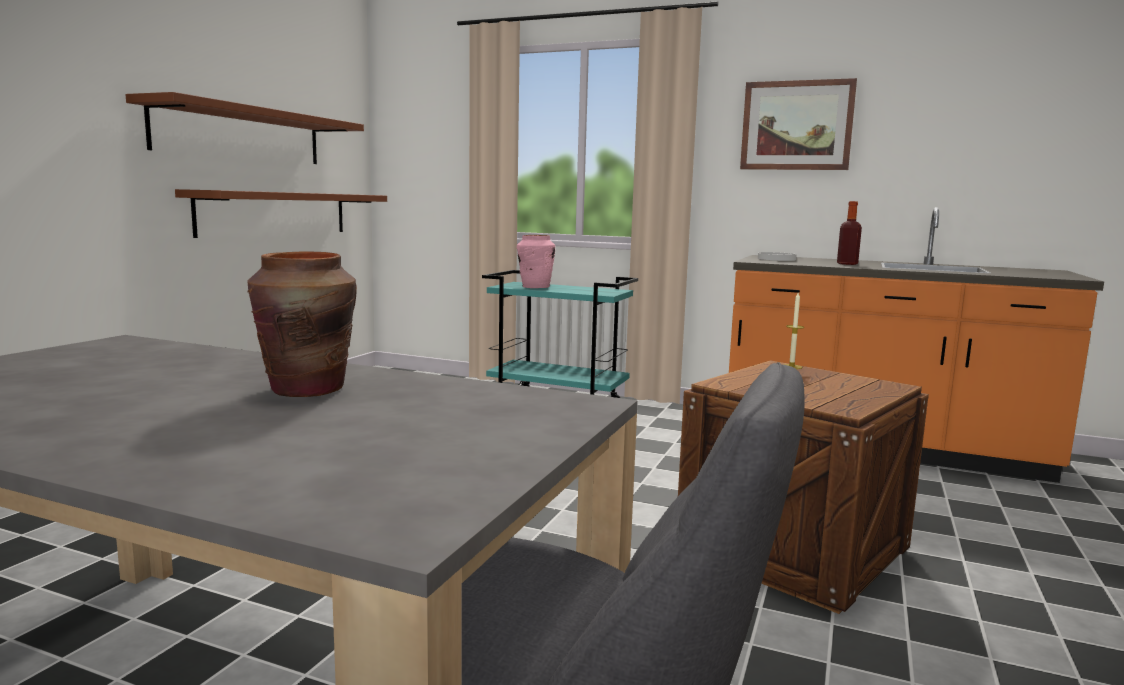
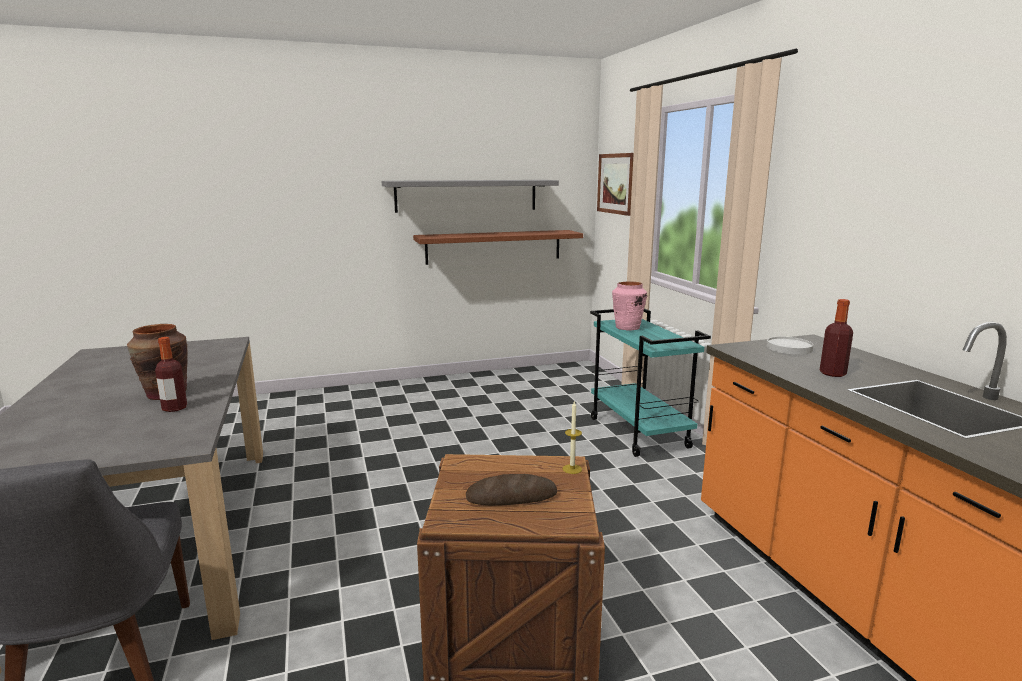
camera: 50 degrees right, 5 degrees up
brown shelf [126,92,364,164] -> grey shelf [382,180,559,213]
picture [740,78,857,170] -> picture moved to [597,153,634,216]
none -> bottle [155,337,187,412]
none -> bread [466,474,557,506]

